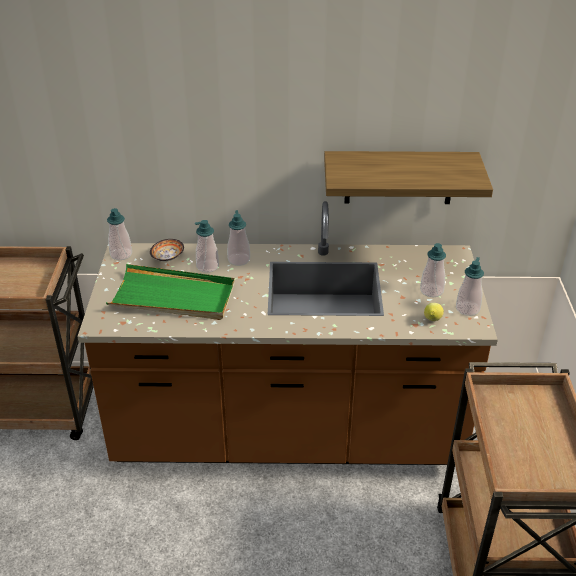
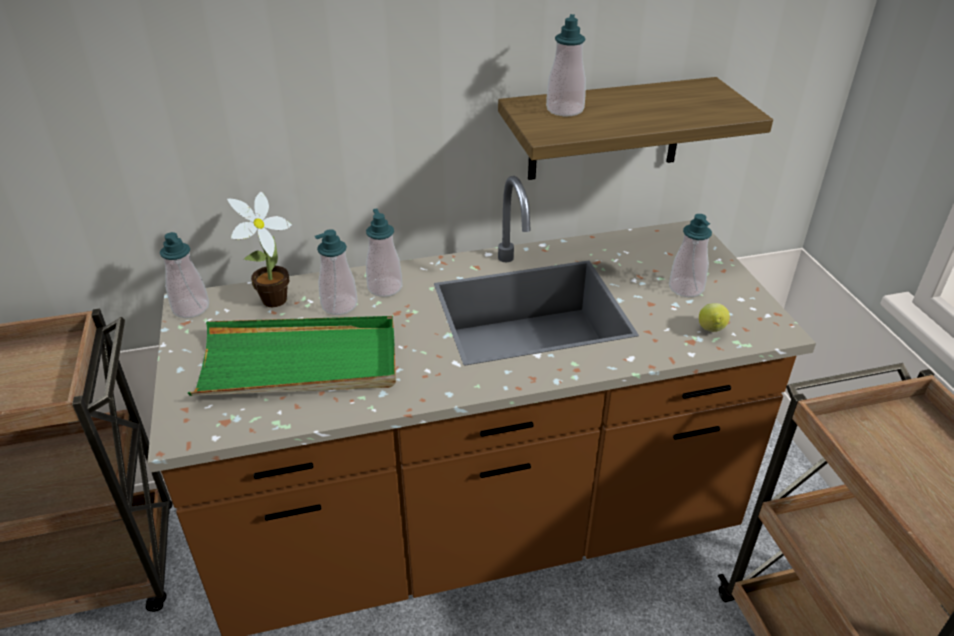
camera: 15 degrees left, 0 degrees up
bowl [150,239,184,262] -> potted plant [227,192,292,307]
soap dispenser [456,257,484,316] -> soap dispenser moved to [546,14,586,116]

